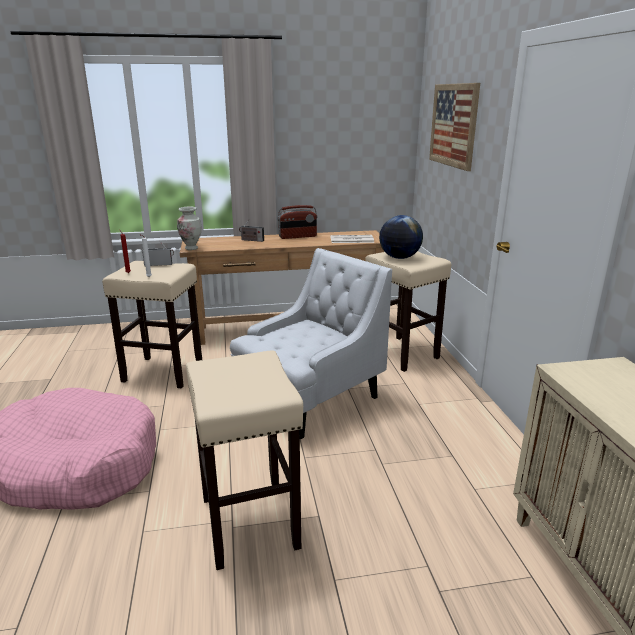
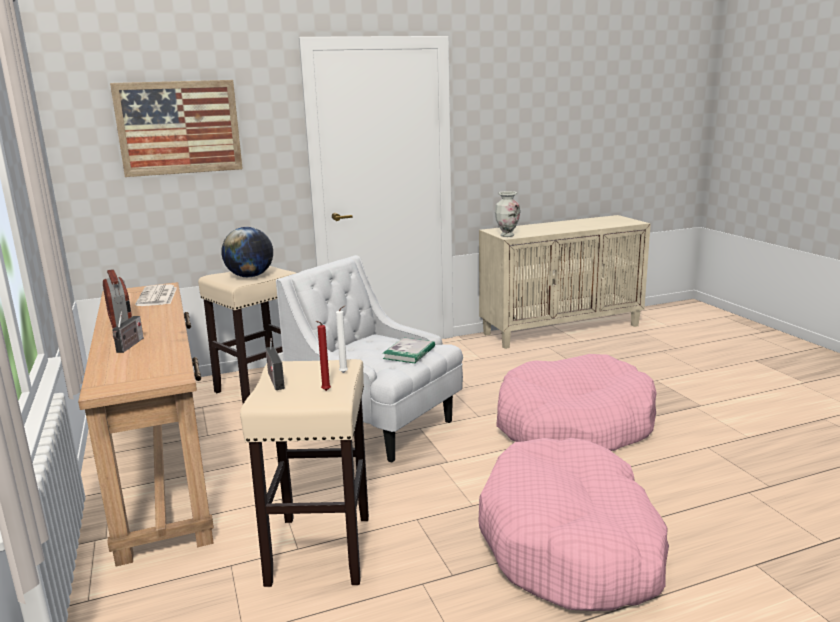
camera: 100 degrees left, 5 degrees down
vase [177,207,201,250] -> vase moved to [495,191,520,237]
beige stool [186,351,303,570] -> pink dog bed [496,354,657,451]
none -> book [383,337,435,364]

